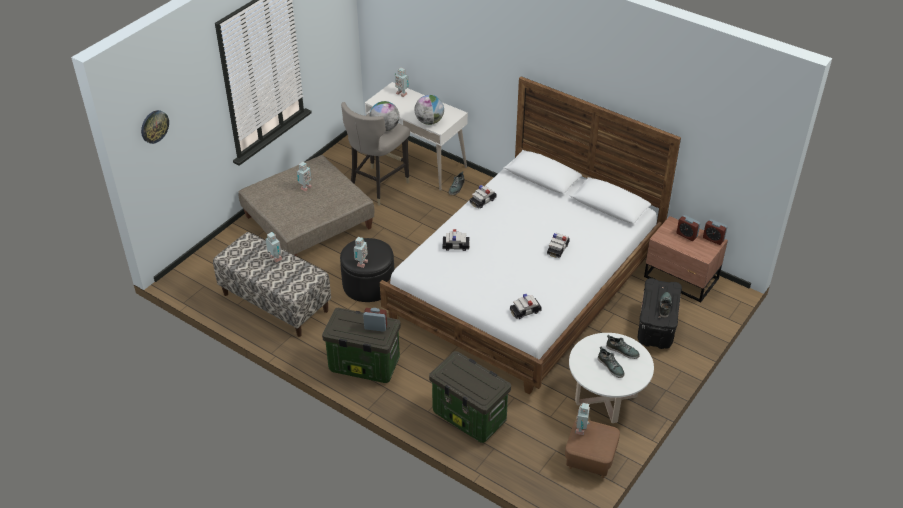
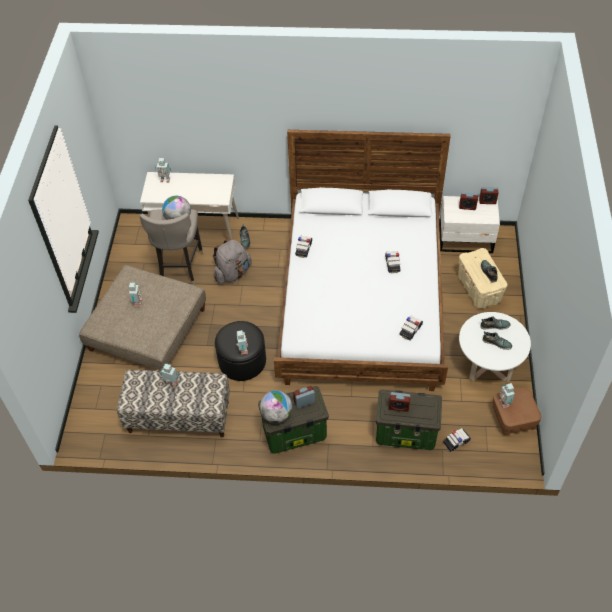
camera: 30 degrees left, 10 degrees up
wall clock [141,110,169,144] -> none
globe [414,95,444,125] -> globe moved to [260,391,292,423]
toy car [443,229,470,251] -> toy car moved to [443,428,471,452]
black storage box [637,278,682,349] -> beige storage box [458,248,508,309]
brown nightstand [644,216,728,302] -> white nightstand [439,196,500,253]
none -> grey backpack [213,239,252,284]
none -> alarm clock [389,392,411,412]

